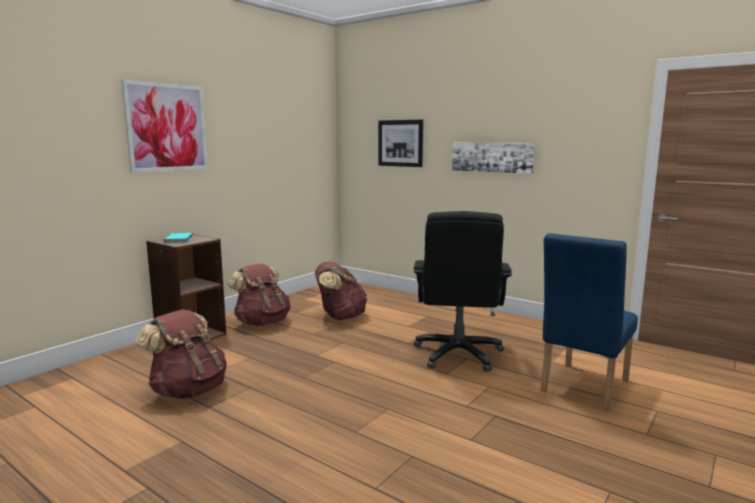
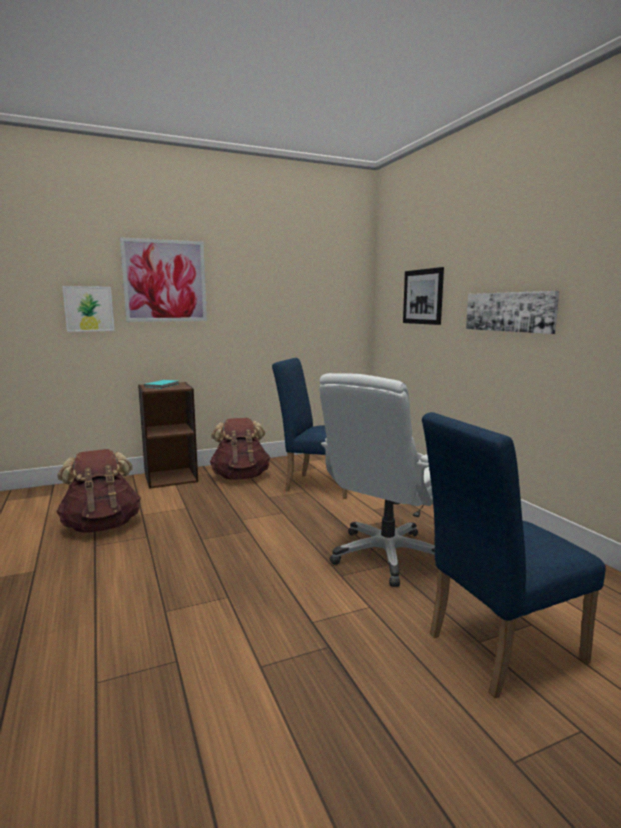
camera: 30 degrees right, 0 degrees up
brown backpack [315,261,367,320] -> blue chair [272,358,347,499]
black office chair [414,211,512,372] -> white office chair [319,373,435,587]
none -> picture [62,286,114,332]

